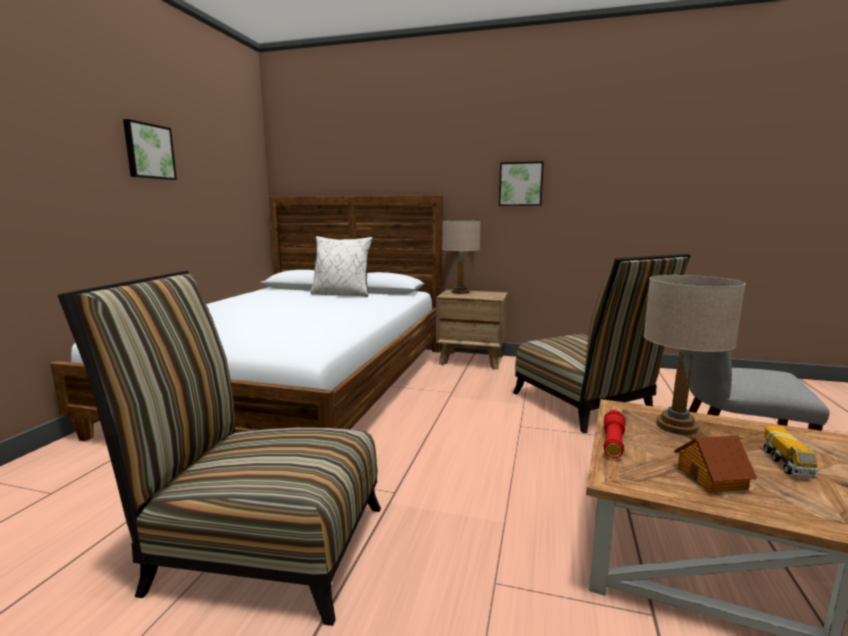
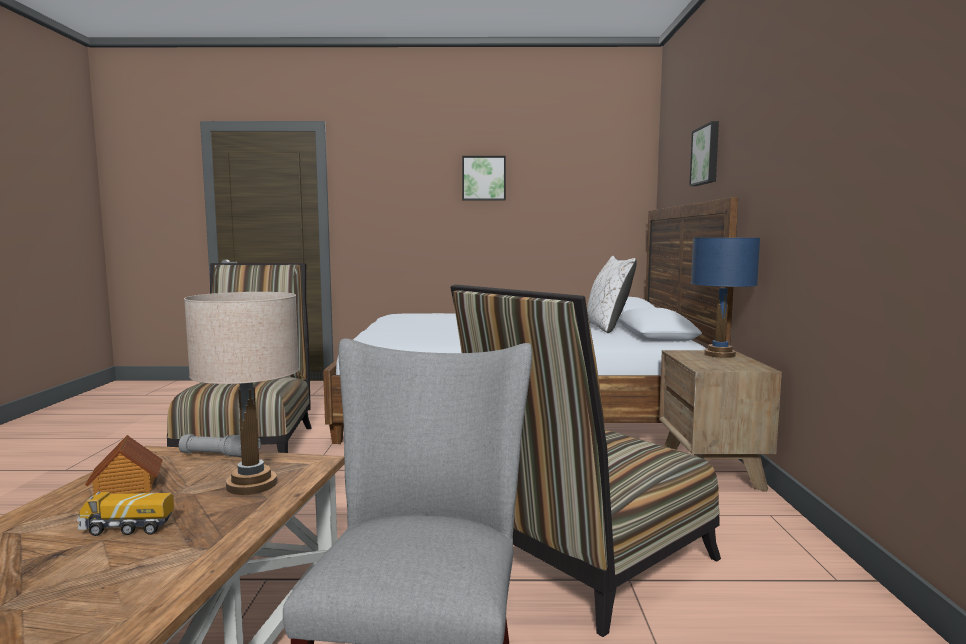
camera: 75 degrees right, 5 degrees down
beige table lamp [442,221,481,294] -> blue table lamp [691,238,760,358]
picture [499,161,544,206] -> picture moved to [689,121,719,186]
red flashlight [604,410,625,458] -> grey flashlight [179,434,261,457]

